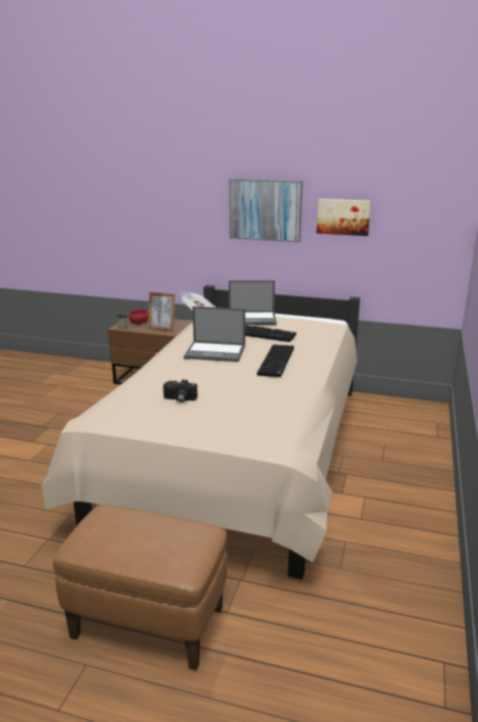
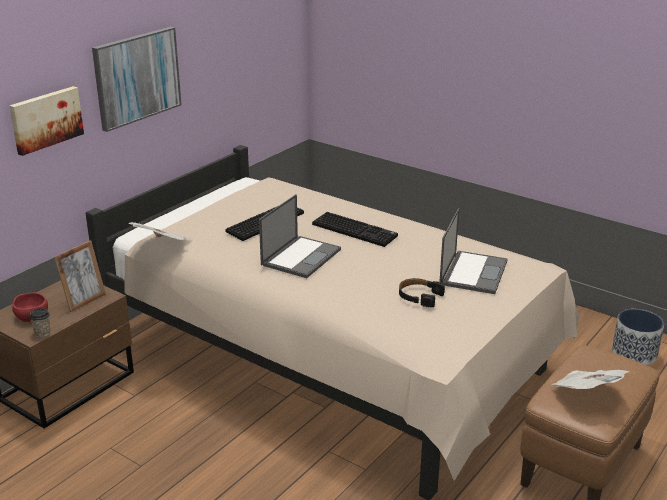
camera: 70 degrees left, 5 degrees up
camera [163,380,197,402] -> black headphones [399,278,445,307]
laptop [229,280,277,325] -> laptop moved to [440,208,508,294]
picture [317,199,371,236] -> picture moved to [9,86,84,156]
none -> newspaper [551,370,630,389]
none -> planter [612,309,664,365]

